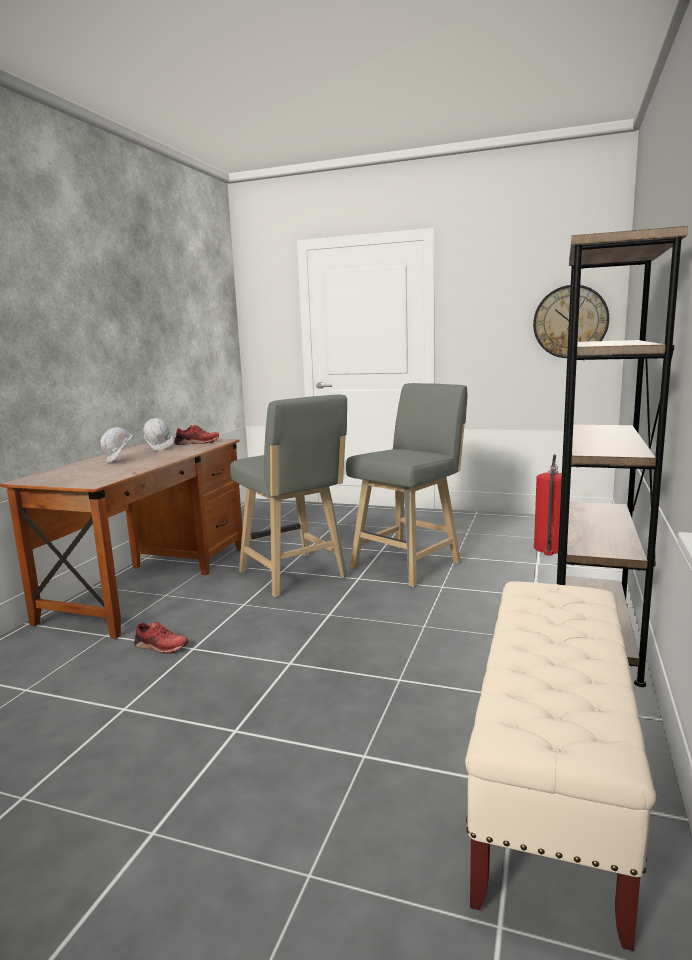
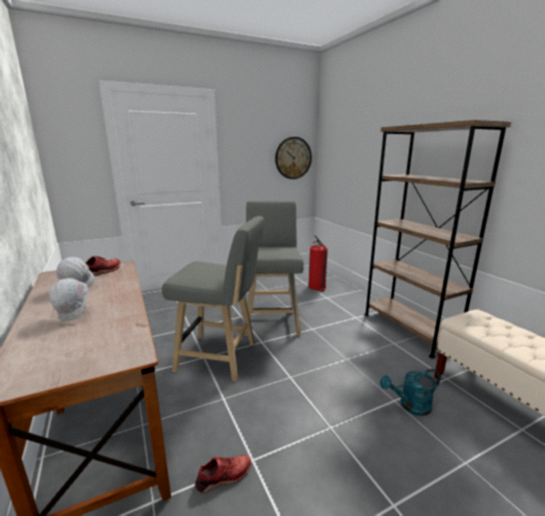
camera: 45 degrees left, 5 degrees up
none -> turquoise watering can [380,369,440,416]

